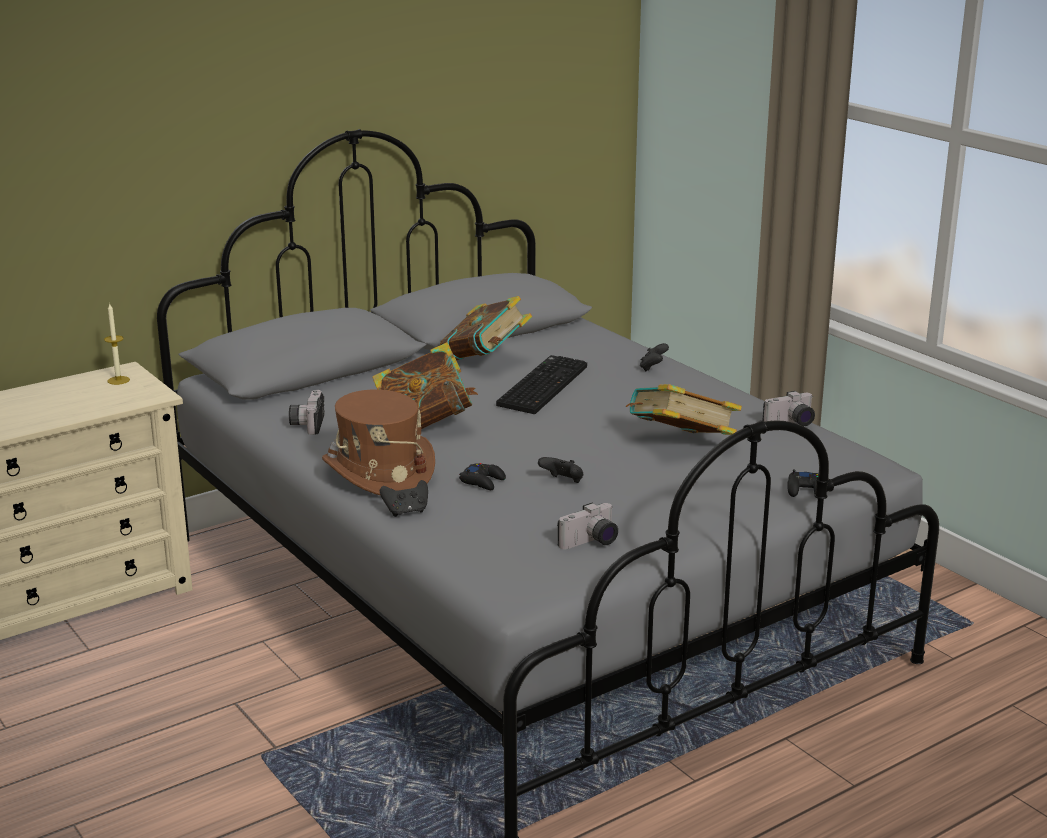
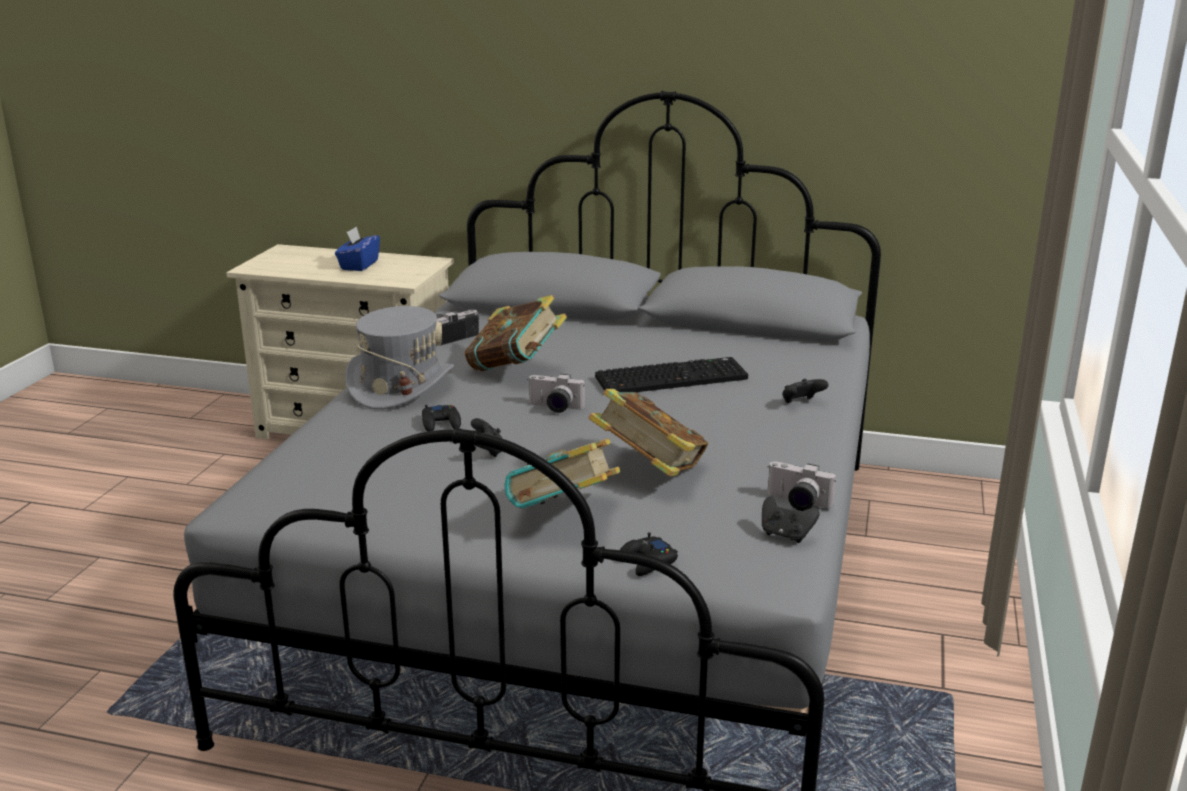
camera: 50 degrees right, 0 degrees up
candle [104,304,130,385] -> none
brown hat [322,390,435,496] -> grey hat [345,306,454,409]
black game controller [380,480,428,517] -> black game controller moved to [762,496,820,543]
book [440,296,532,360] -> book moved to [504,438,621,508]
camera [557,503,618,550] -> camera moved to [528,374,585,413]
none -> blue tissue box [335,227,380,271]

